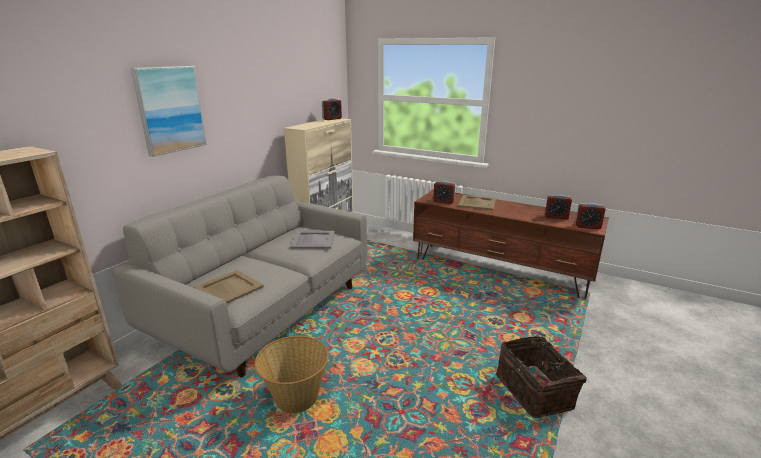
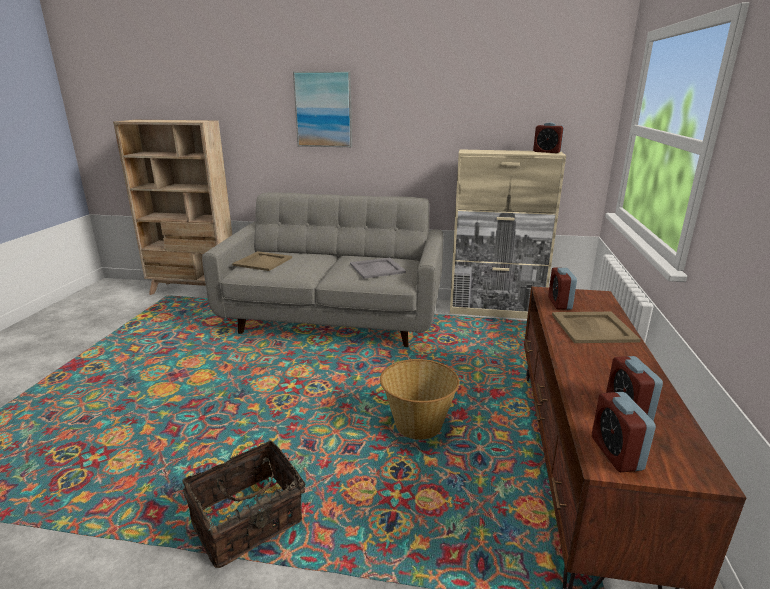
camera: 70 degrees right, 0 degrees up
basket [254,336,329,413] -> basket moved to [380,359,459,440]

